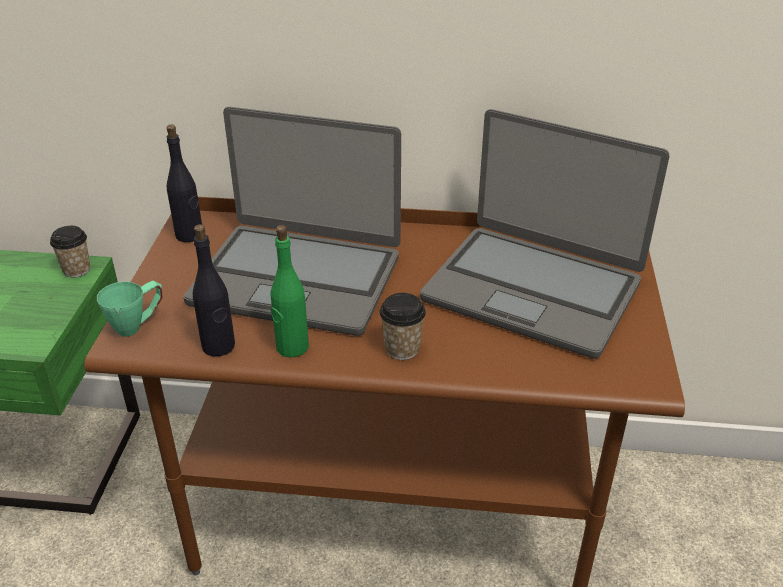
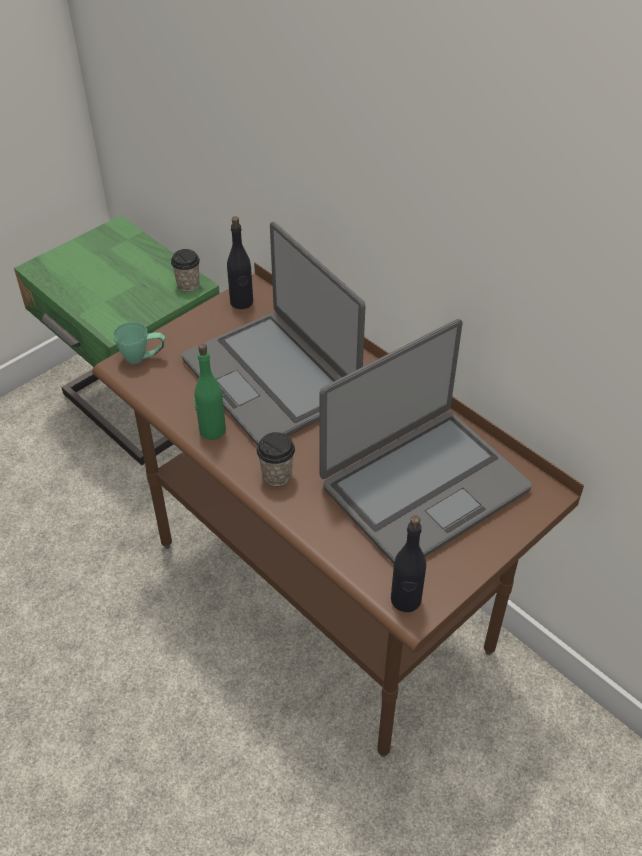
camera: 40 degrees right, 10 degrees up
black bottle [193,224,235,356] -> black bottle moved to [391,515,426,612]
laptop [420,109,669,359] -> laptop turned 105 degrees counterclockwise [319,319,532,564]

